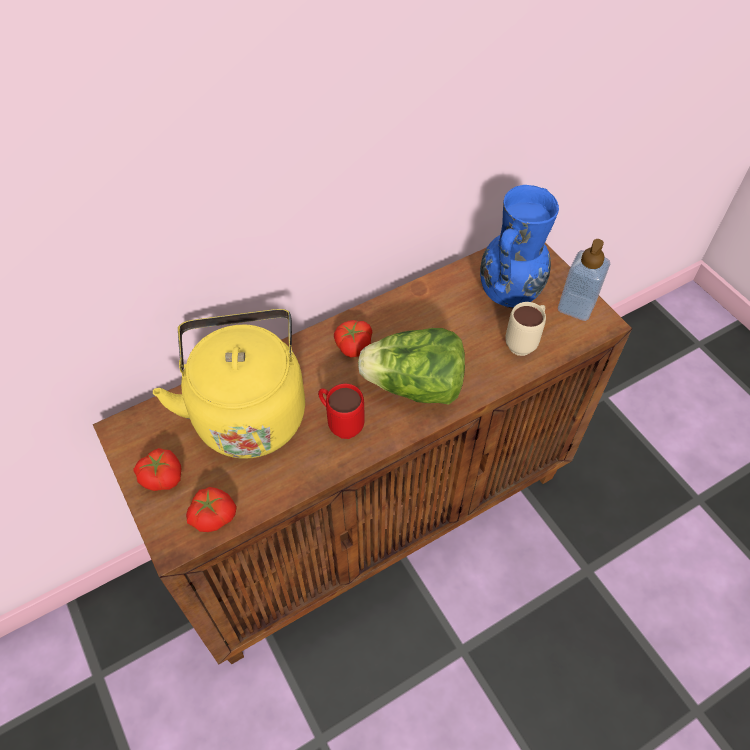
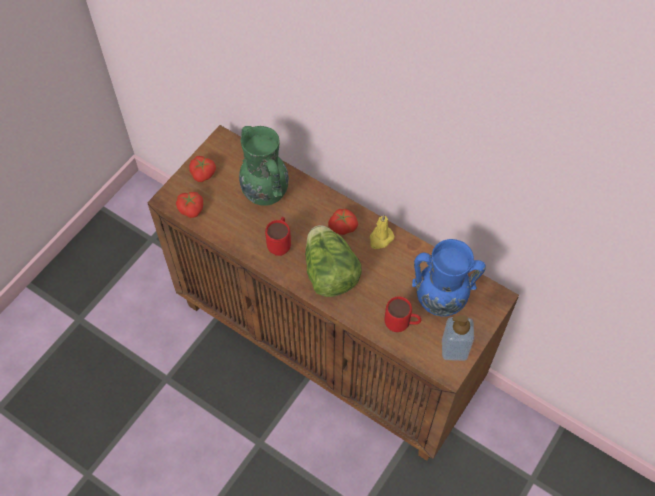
camera: 65 degrees right, 5 degrees up
yellow kettle [153,309,305,459] -> green vase [239,126,289,206]
beige mug [505,302,546,356] -> red mug [385,296,421,332]
none -> yellow candle [369,214,395,249]

